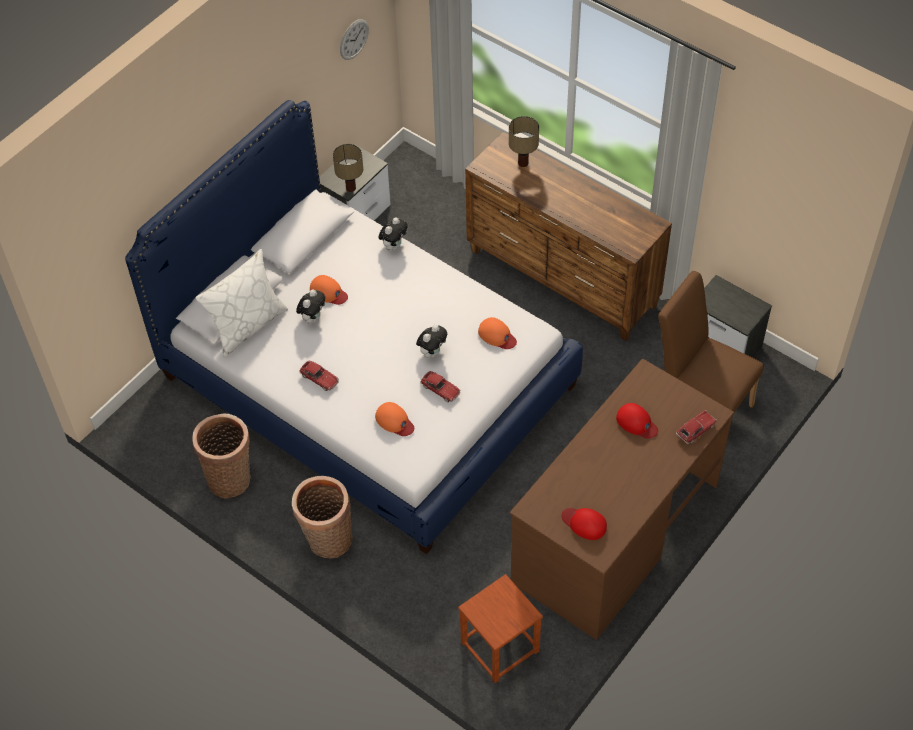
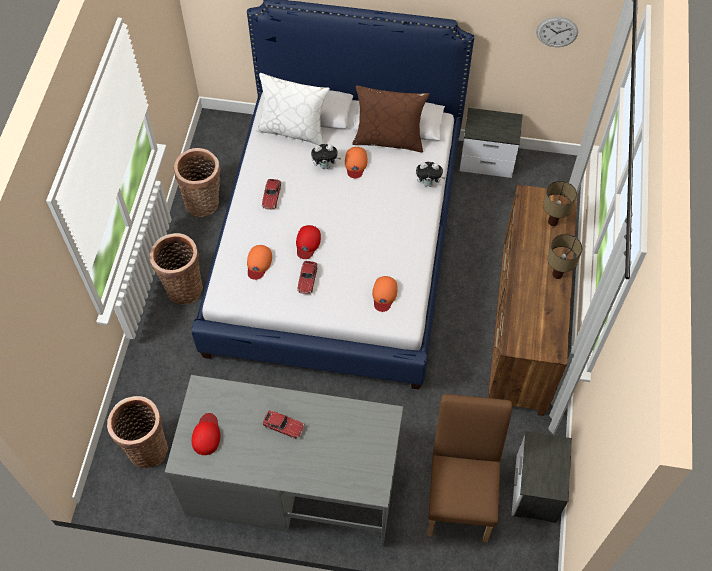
camera: 60 degrees right, 5 degrees up
table lamp [333,144,363,192] -> table lamp moved to [547,234,582,279]
plush toy [416,325,447,358] -> none
brown stool [458,574,543,683] -> basket [107,396,168,469]
brown desk [510,359,734,640] -> grey desk [165,375,403,547]
red cap [616,403,658,439] -> red cap moved to [296,225,321,259]
toy car [676,410,717,444] -> toy car moved to [262,411,304,439]
none -> brown pillow [352,85,429,153]

